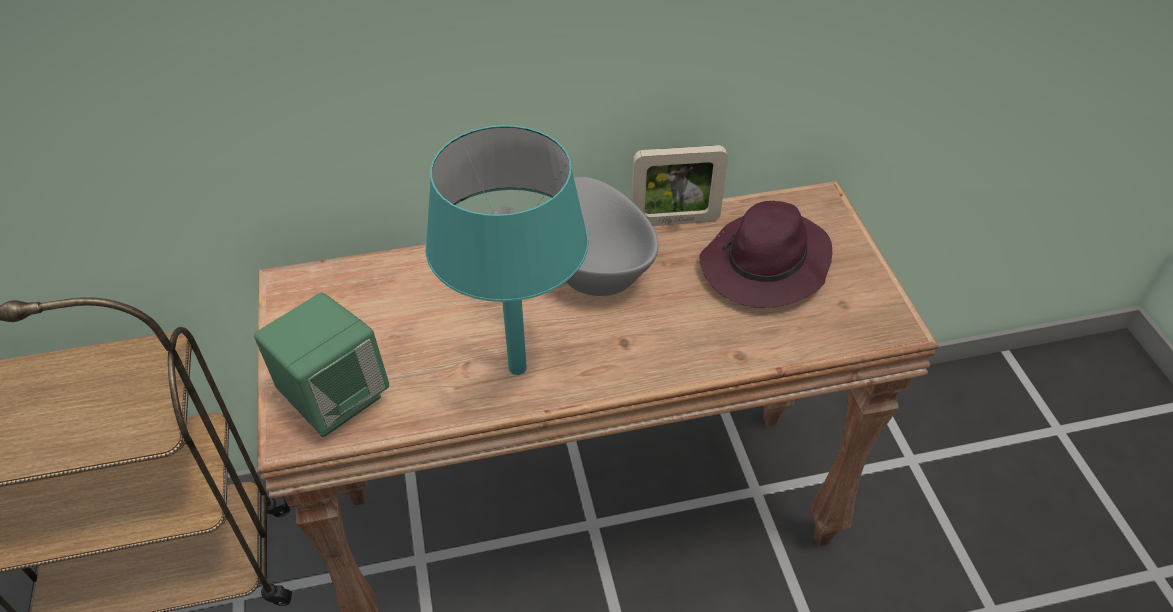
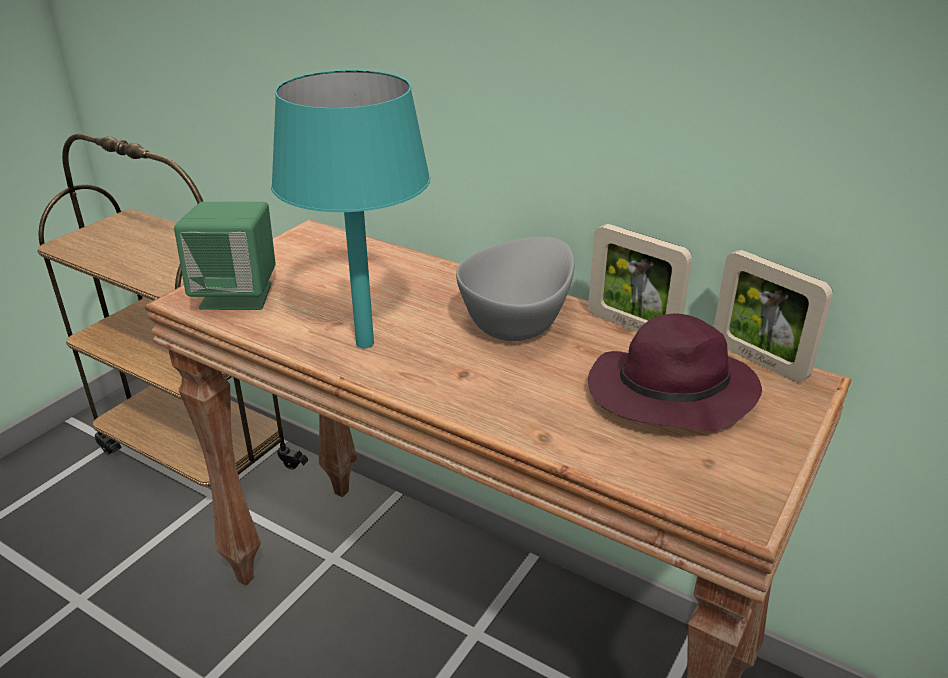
camera: 45 degrees right, 15 degrees down
none -> picture frame [714,250,833,382]

